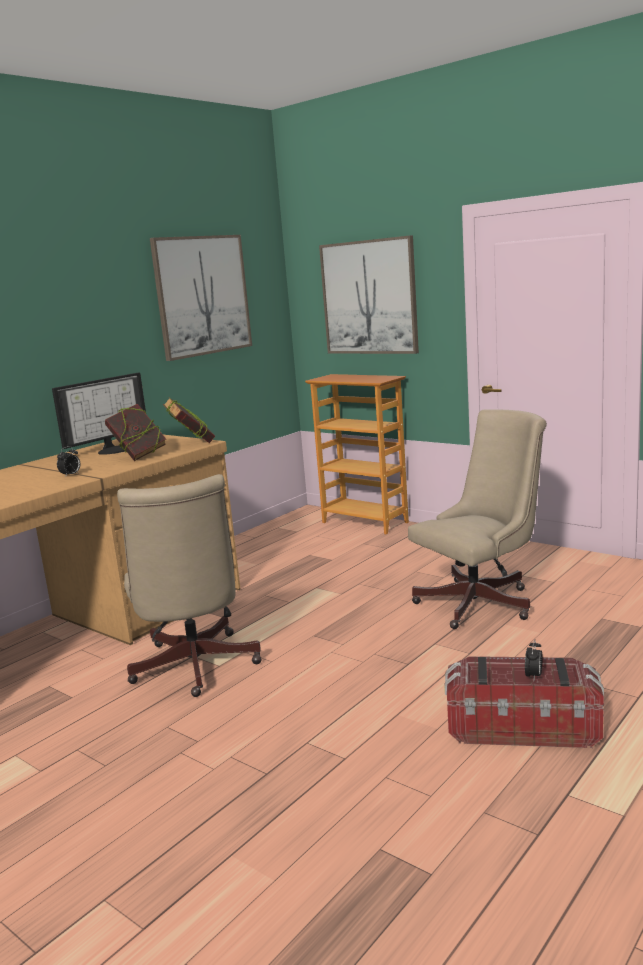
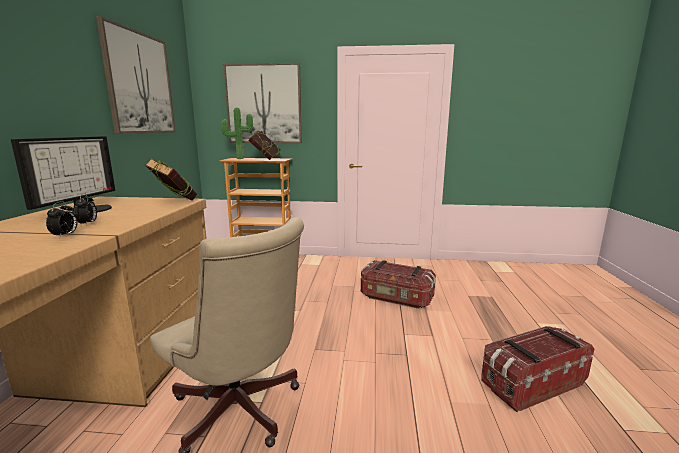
camera: 35 degrees left, 0 degrees up
book [105,404,166,461] -> book moved to [249,131,281,160]
beige office chair [408,409,547,629] -> storage box [361,260,436,309]
alarm clock [525,639,542,680] -> alarm clock moved to [74,193,97,225]
none -> potted plant [221,108,253,159]

